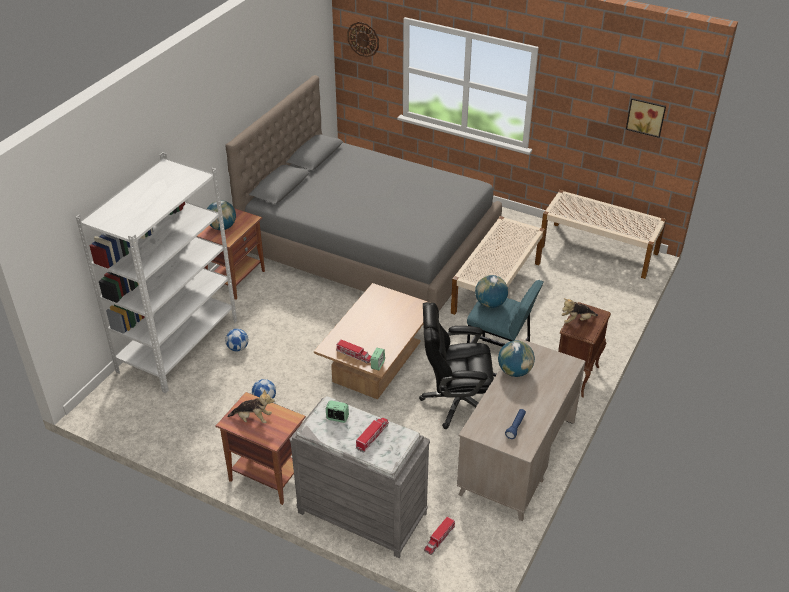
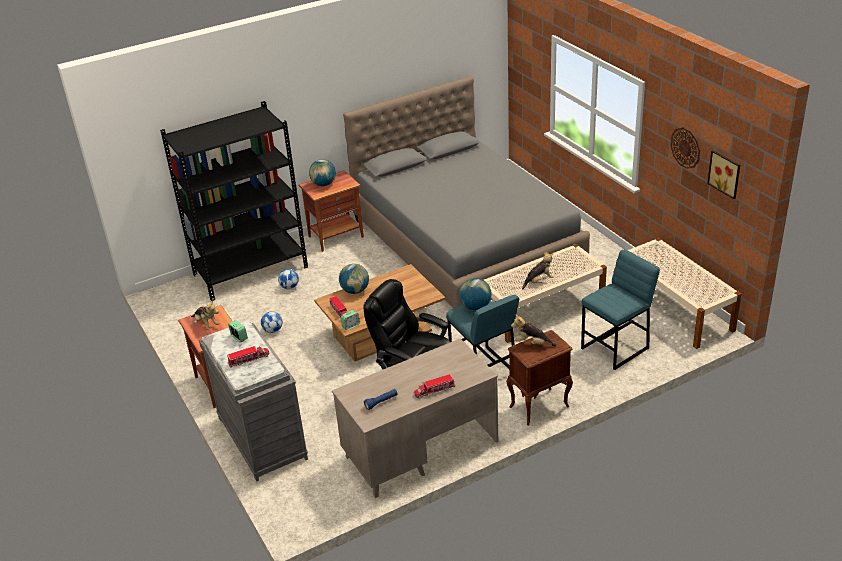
camera: 35 degrees right, 5 degrees down
white bookcase [76,152,237,393] -> black bookcase [160,101,308,301]
wall clock [347,22,379,57] -> wall clock moved to [670,127,700,169]
toy truck [424,516,455,555] -> toy truck moved to [414,374,455,399]
globe [498,341,535,377] -> globe moved to [339,264,369,294]
none -> plush toy [522,251,554,289]
none -> blue stool [581,249,660,370]

